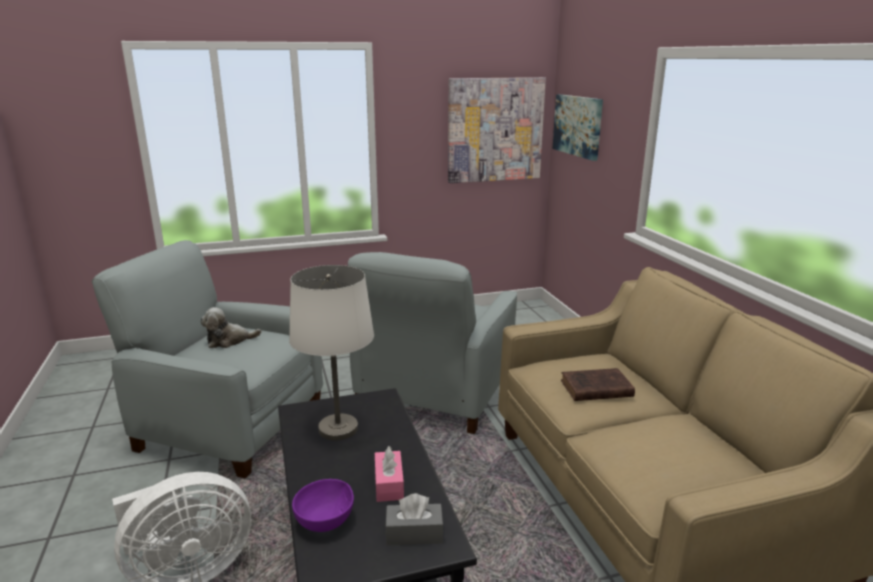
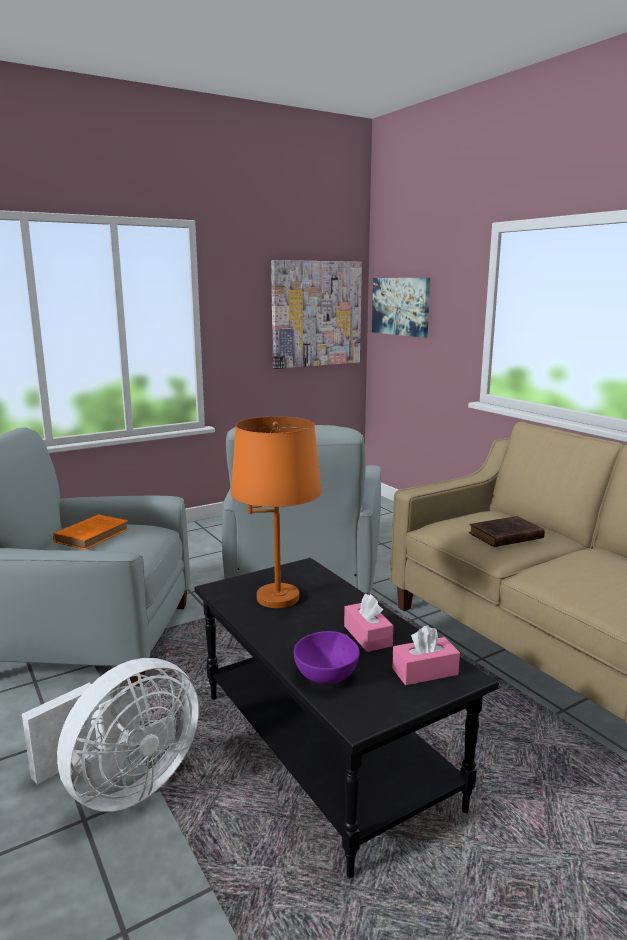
camera: 15 degrees left, 5 degrees down
plush toy [200,307,261,348] -> orange book [53,514,129,550]
white table lamp [289,265,374,441] -> orange table lamp [231,417,321,608]
grey tissue box [385,493,443,545] -> pink tissue box [392,625,460,685]

